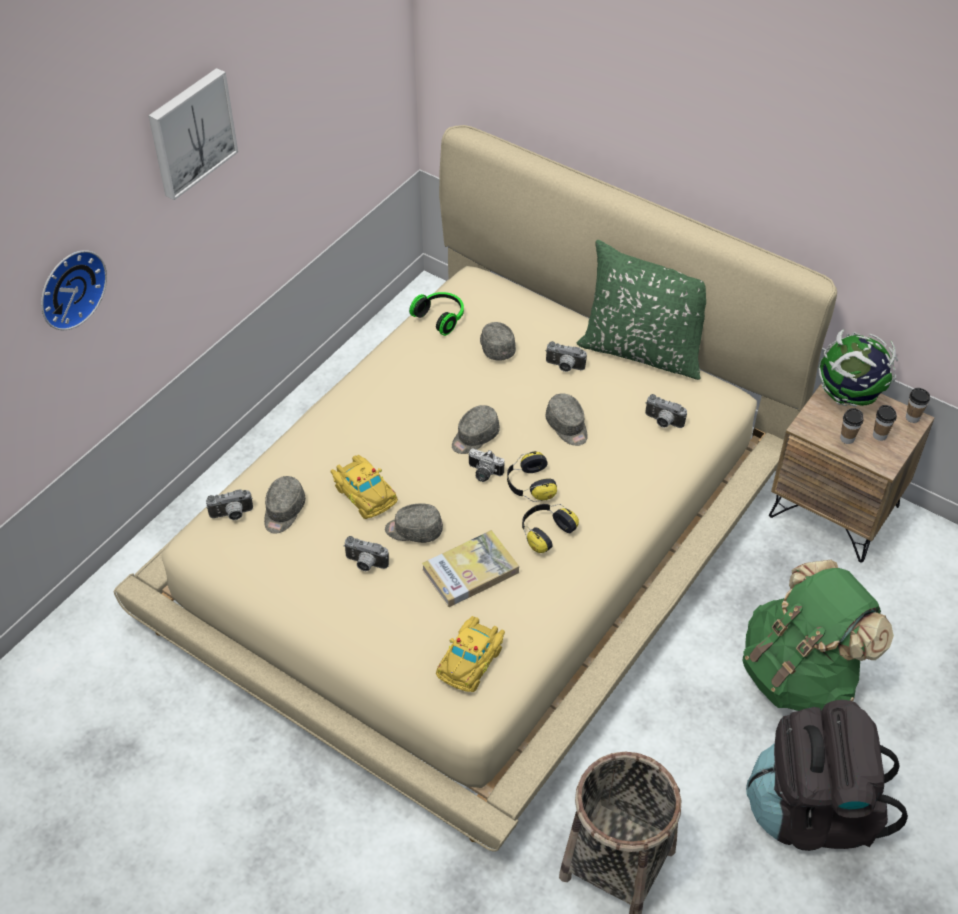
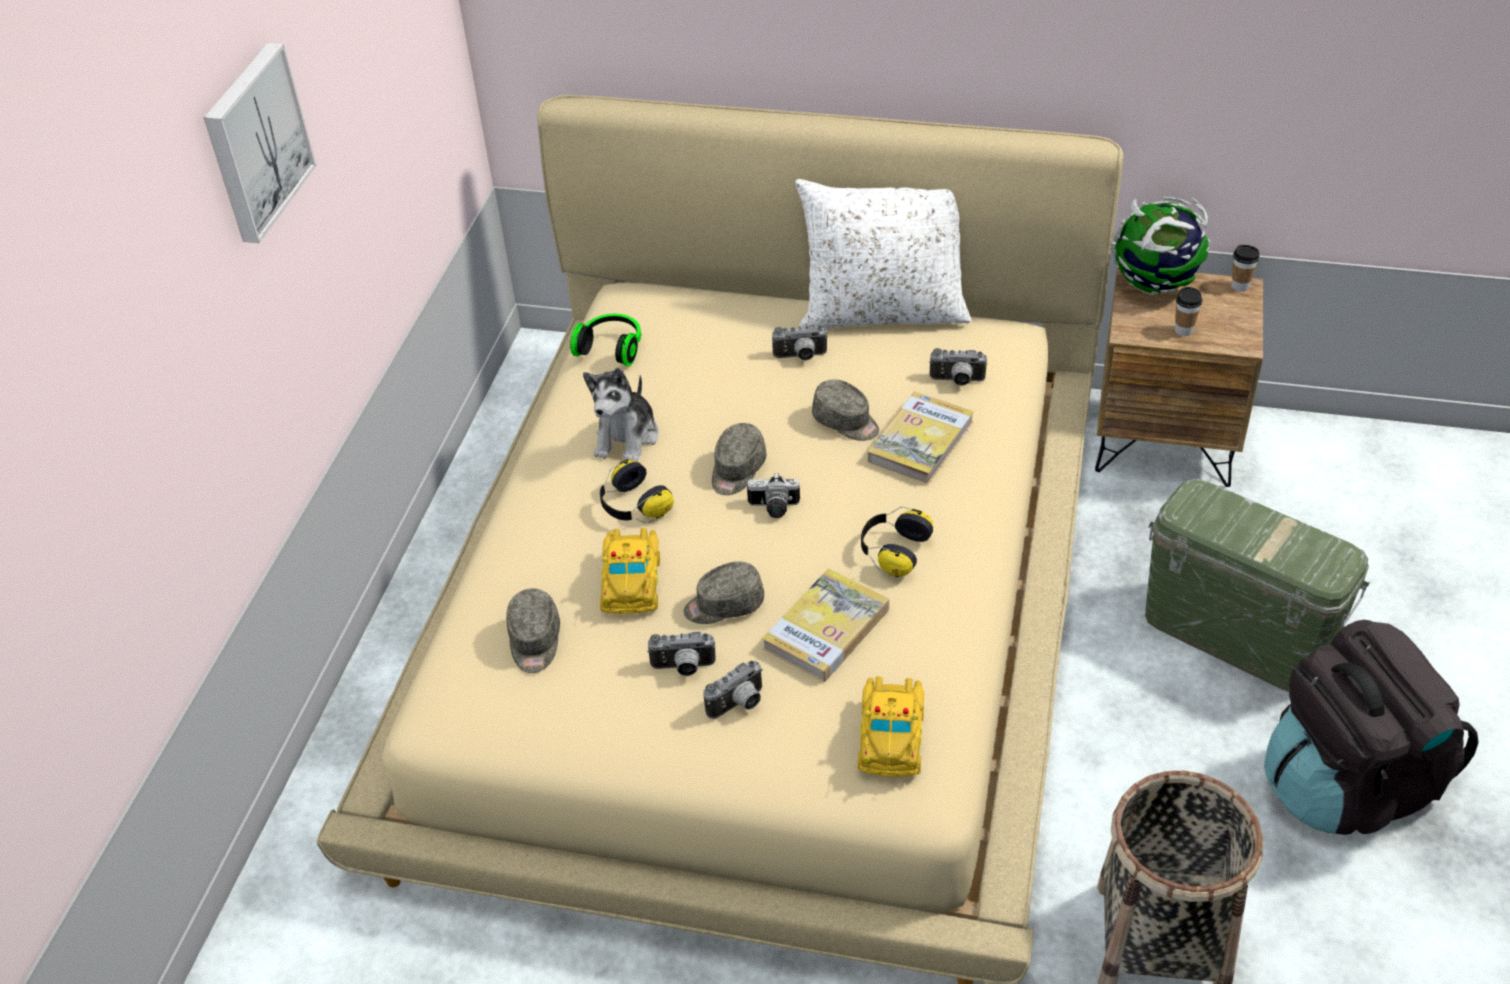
camera: 20 degrees left, 5 degrees down
wall clock [41,250,107,330] -> none
camera [206,489,253,520] -> camera moved to [703,660,763,719]
yellow toy car [331,455,398,519] -> yellow toy car turned 60 degrees clockwise [600,528,660,614]
grey cap [480,322,516,361] -> none
headphones [507,451,557,502] -> headphones moved to [600,459,674,523]
green pillow [577,240,706,380] -> white pillow [795,179,971,329]
green backpack [743,560,894,711] -> green storage box [1145,479,1370,692]
cup [873,405,897,441] -> none
none -> plush toy [583,368,659,462]
none -> book [868,391,974,484]

